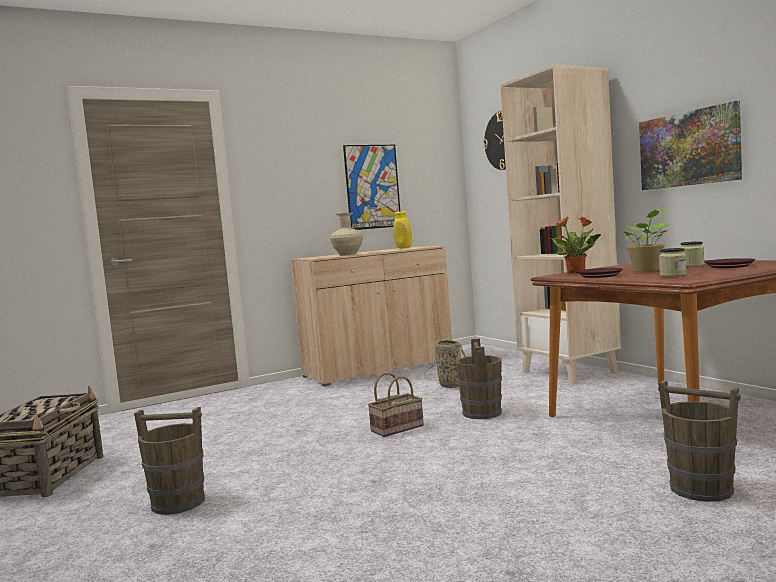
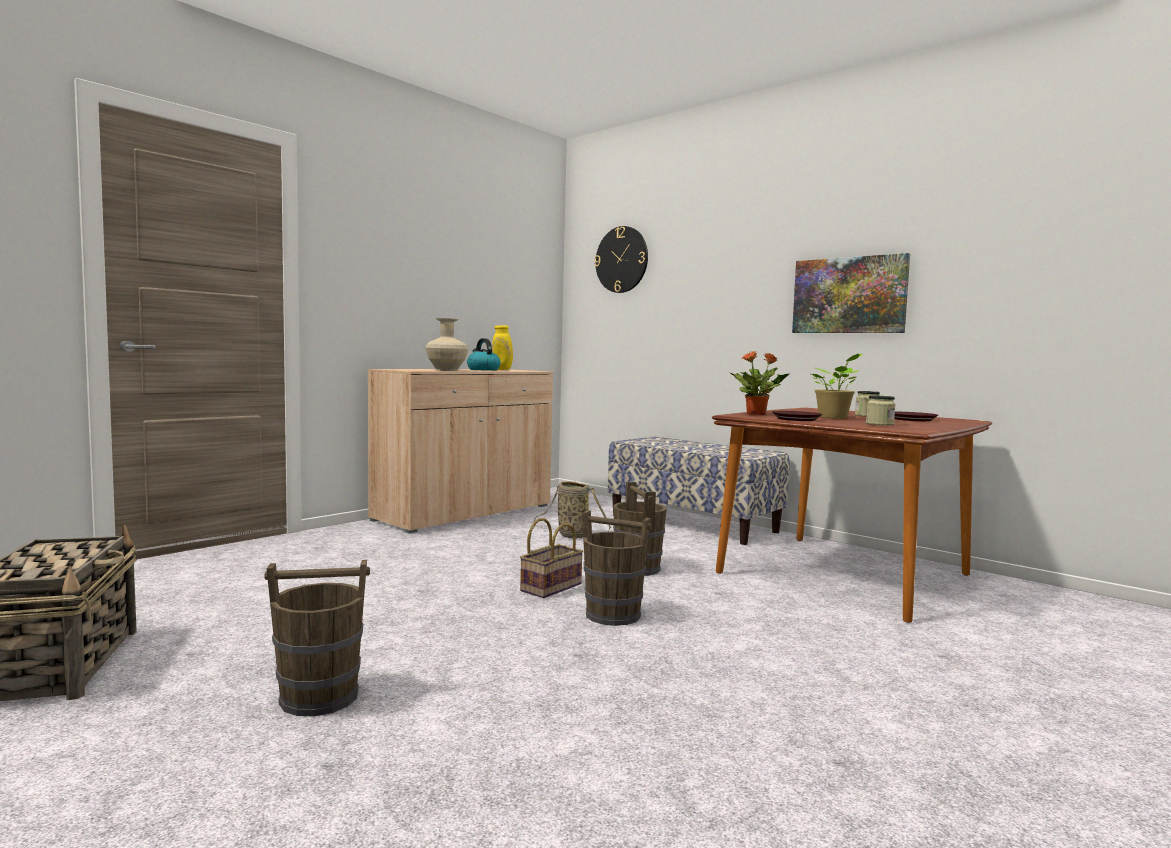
camera: 20 degrees left, 0 degrees up
picture [343,145,400,230] -> none
beige bookcase [500,64,621,384] -> bench [608,437,790,545]
brown bucket [658,380,741,502] -> brown bucket moved to [582,510,651,626]
none -> kettle [467,338,501,371]

